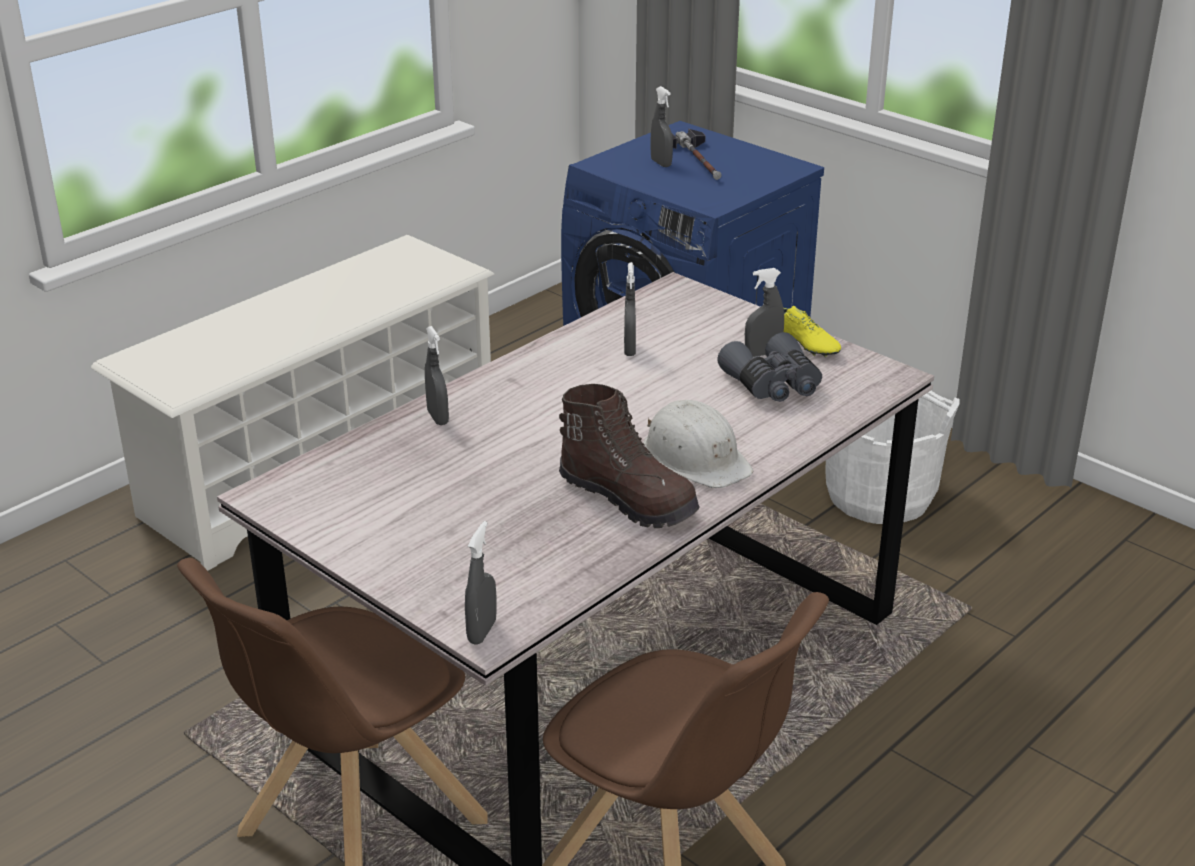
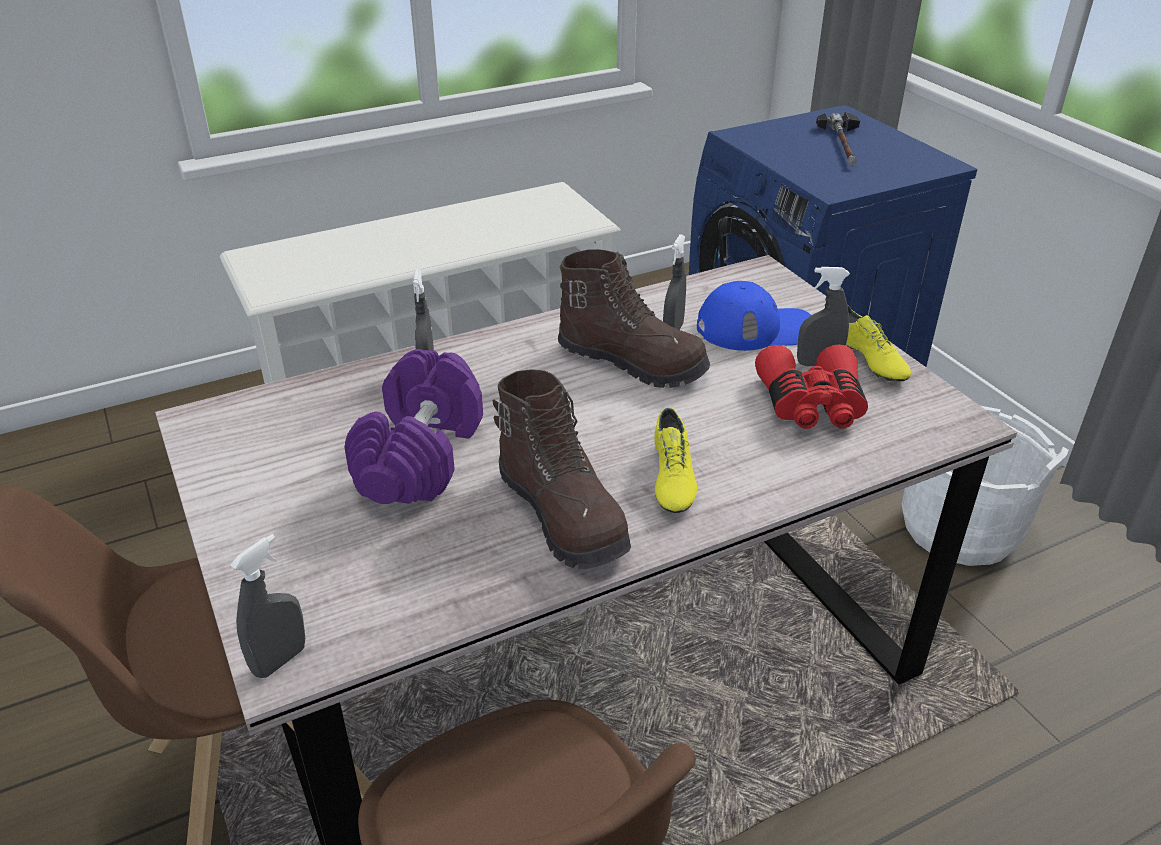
camera: 20 degrees right, 5 degrees up
white hard hat [644,400,753,488] -> yellow shoe [654,408,697,513]
grey spray bottle [651,86,673,167] -> none
grey binoculars [717,332,822,402] -> red binoculars [755,344,868,429]
none -> purple dumbbell [344,349,483,504]
none -> brown boot [558,249,710,388]
none -> blue cap [697,281,811,351]

